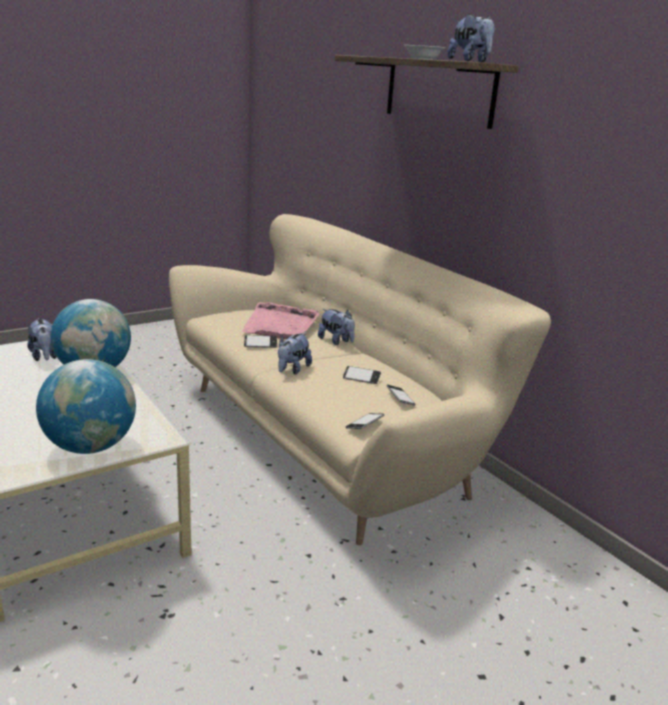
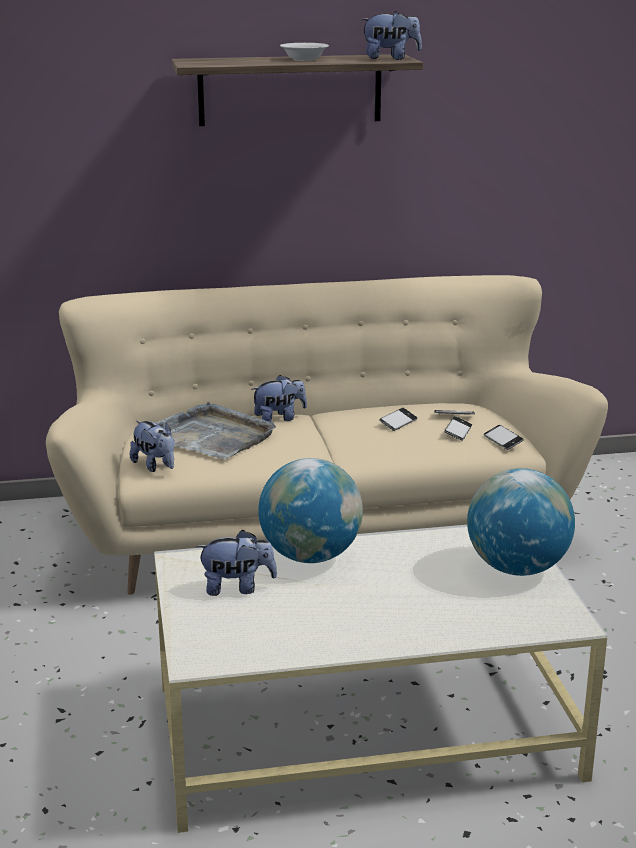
camera: 65 degrees left, 0 degrees up
pink tray [242,303,320,339] -> grey tray [155,402,276,459]
phone [244,335,277,348] -> phone moved to [444,416,472,441]
plush toy [278,333,312,374] -> plush toy moved to [130,421,174,472]

